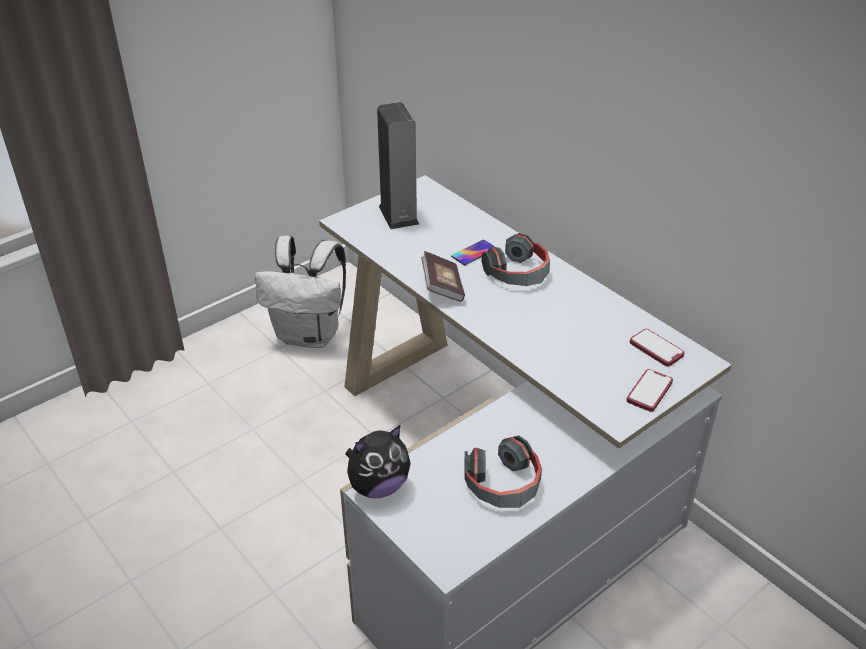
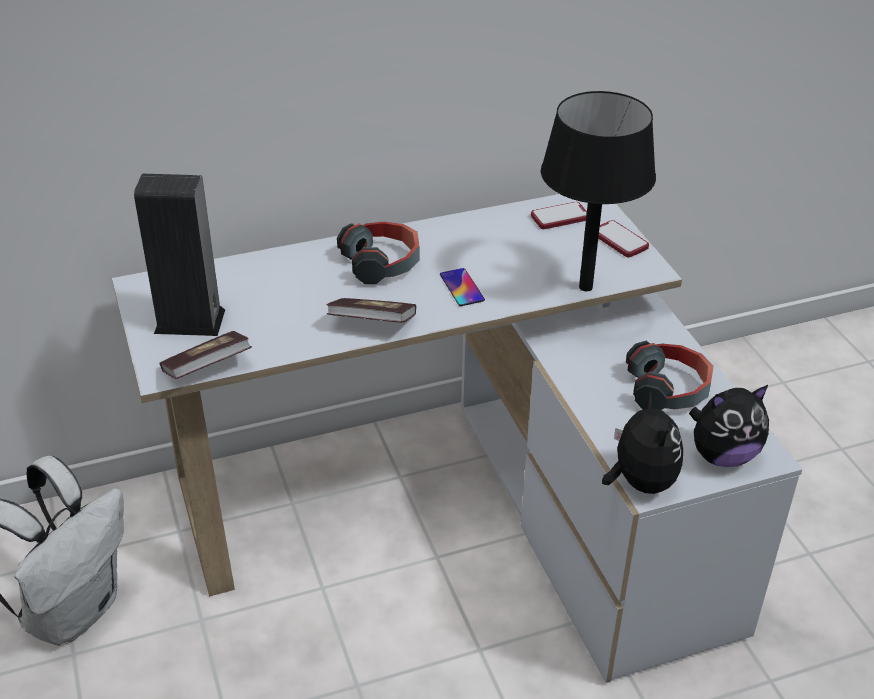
camera: 70 degrees left, 0 degrees up
phone [451,240,495,265] -> phone moved to [440,268,485,306]
none -> book [160,331,252,379]
none -> black table lamp [541,91,656,291]
none -> plush toy [689,384,769,467]

